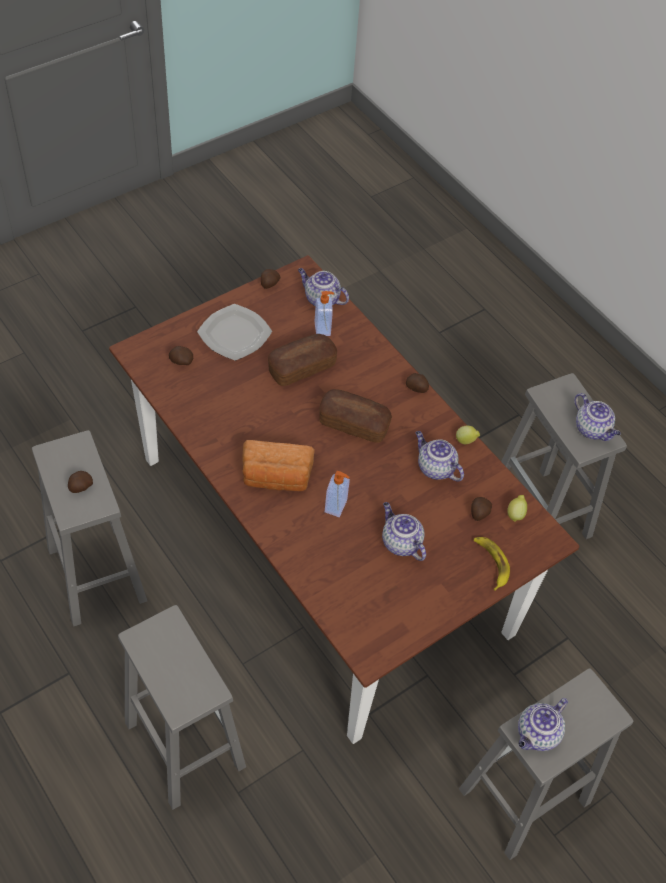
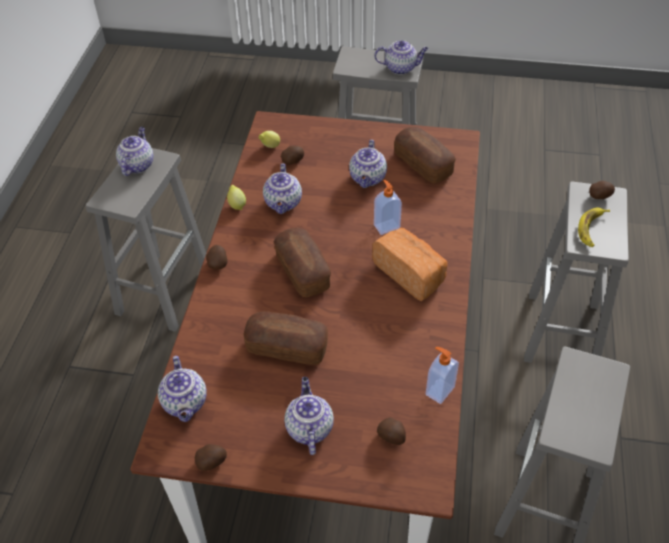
camera: 130 degrees left, 5 degrees down
potato [68,471,93,493] -> potato moved to [589,181,615,199]
plate [197,304,272,361] -> teapot [284,377,334,455]
soap dispenser [315,291,334,336] -> soap dispenser moved to [426,347,459,404]
banana [474,537,510,591] -> banana moved to [578,208,610,247]
none -> bread [394,127,456,183]

